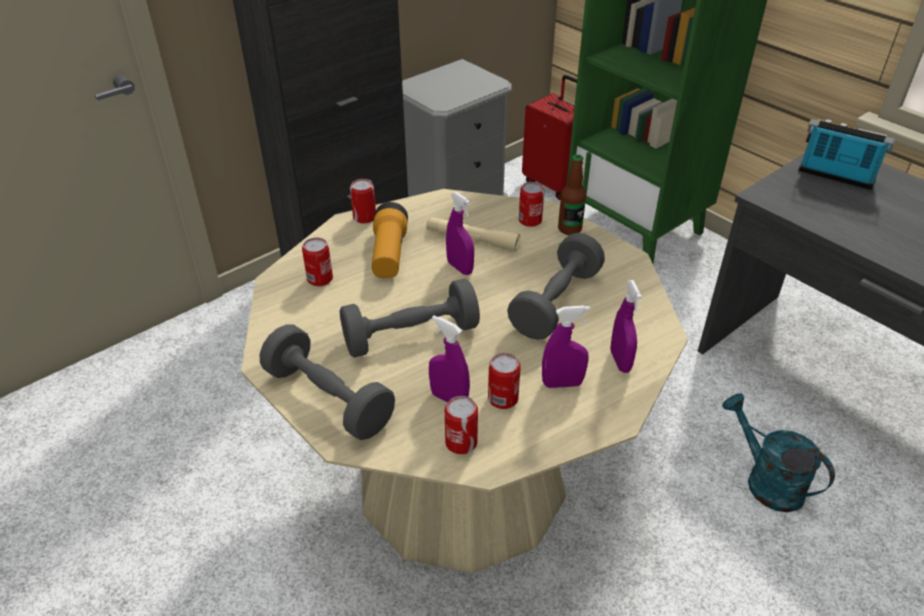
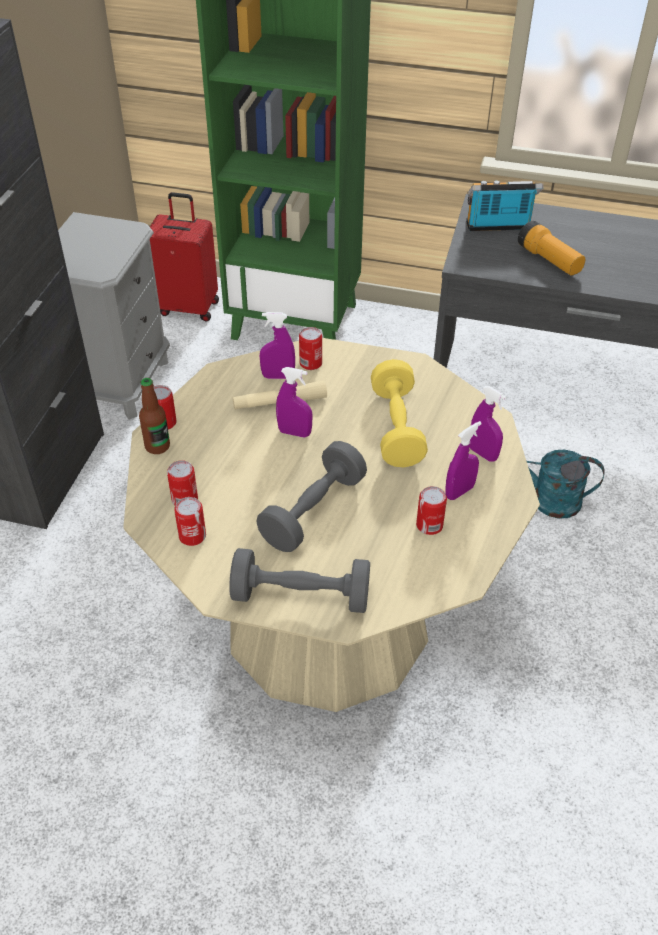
camera: 35 degrees left, 5 degrees up
flashlight [372,202,408,278] -> flashlight moved to [518,221,585,276]
purple spray bottle [429,315,470,403] -> purple spray bottle moved to [259,312,295,379]
can [445,396,478,454] -> can moved to [174,497,206,546]
grey dumbbell [507,233,605,340] -> yellow dumbbell [371,359,428,468]
bottle [558,154,586,235] -> bottle moved to [139,378,170,454]

